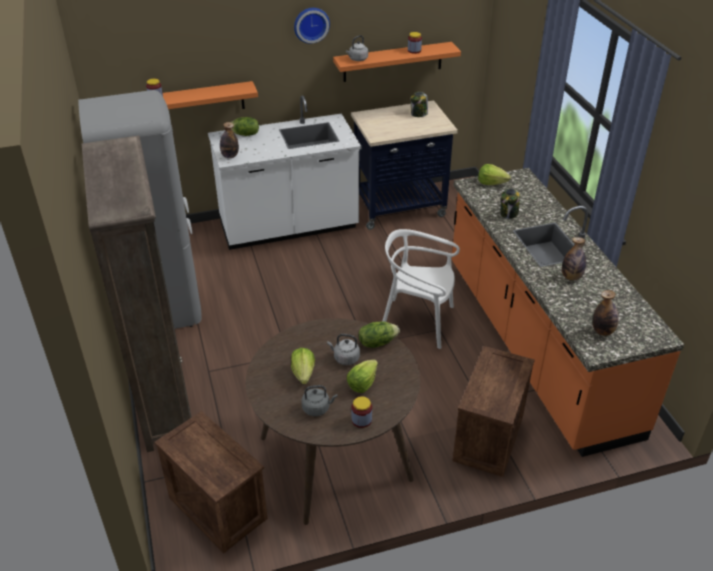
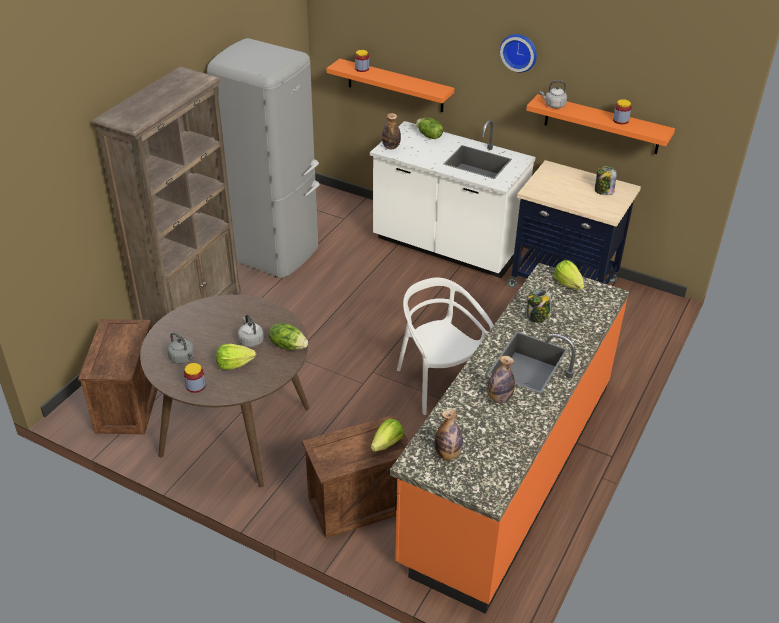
camera: 45 degrees right, 0 degrees up
lettuce [291,348,315,384] -> lettuce moved to [371,419,404,452]

